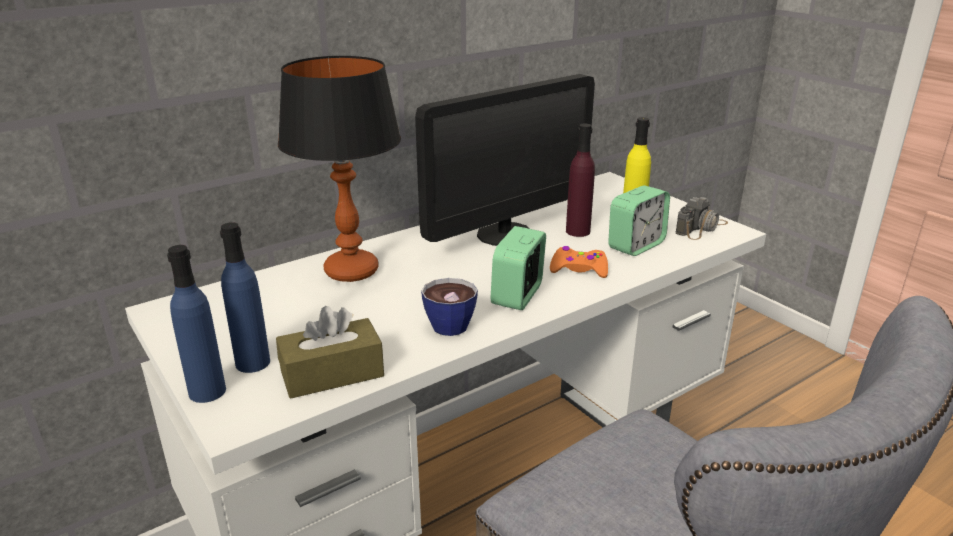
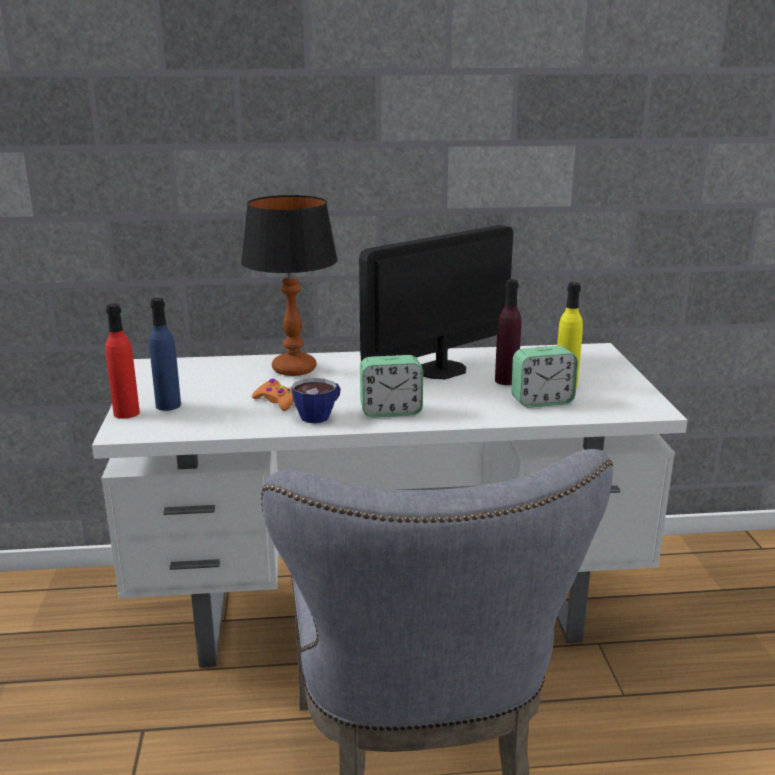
camera: 30 degrees right, 5 degrees down
blue bottle [167,245,226,403] -> red bottle [105,303,140,419]
brown tissue box [276,306,384,399] -> none
monitor [415,74,595,246] -> monitor turned 150 degrees clockwise [359,225,513,379]
alarm clock [491,226,546,310] -> alarm clock turned 150 degrees counterclockwise [360,355,423,417]
orange game controller [550,246,608,278] -> orange game controller moved to [252,379,294,411]
camera [676,197,728,240] -> none

